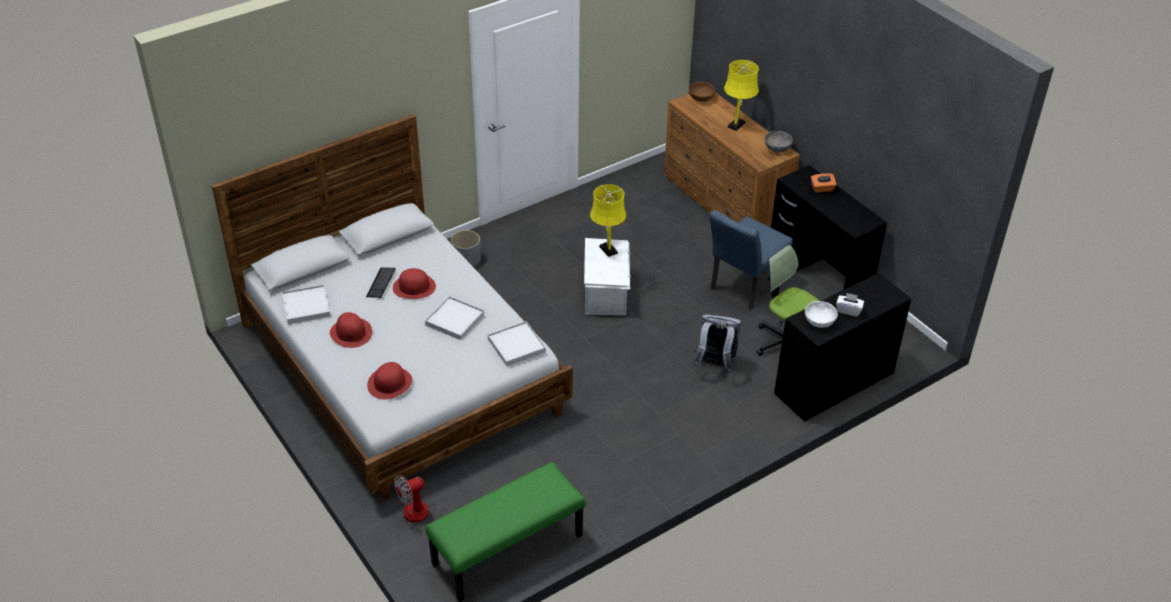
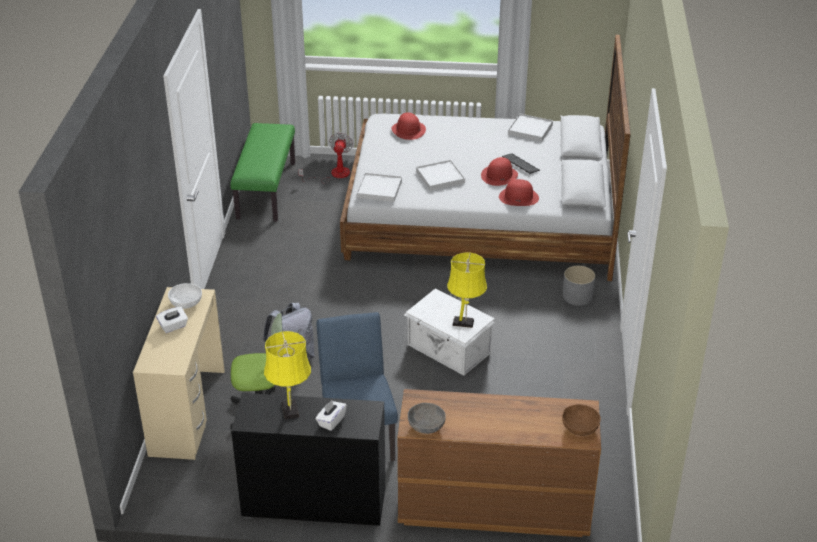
camera: 130 degrees right, 5 degrees down
red hat [330,312,372,348] -> red hat moved to [499,179,539,206]
yellow table lamp [724,60,759,131] -> yellow table lamp moved to [264,331,311,419]
black desk [774,273,912,421] -> beige desk [133,287,225,460]
orange tissue box [811,173,837,193] -> white tissue box [316,400,347,431]

